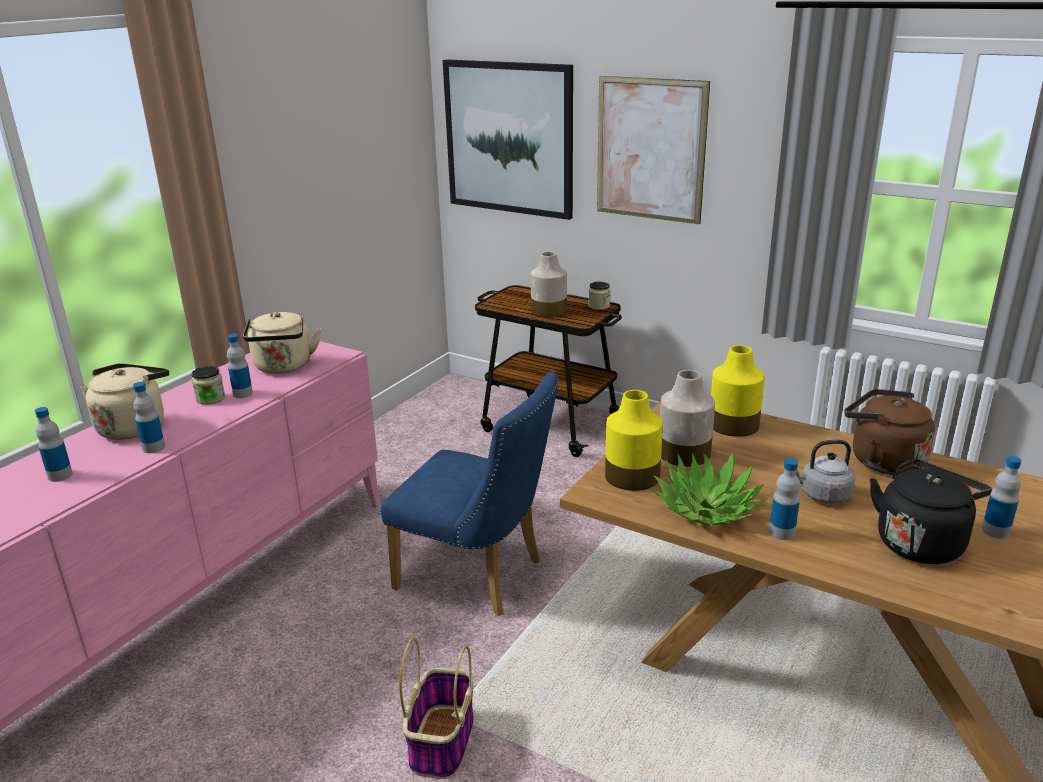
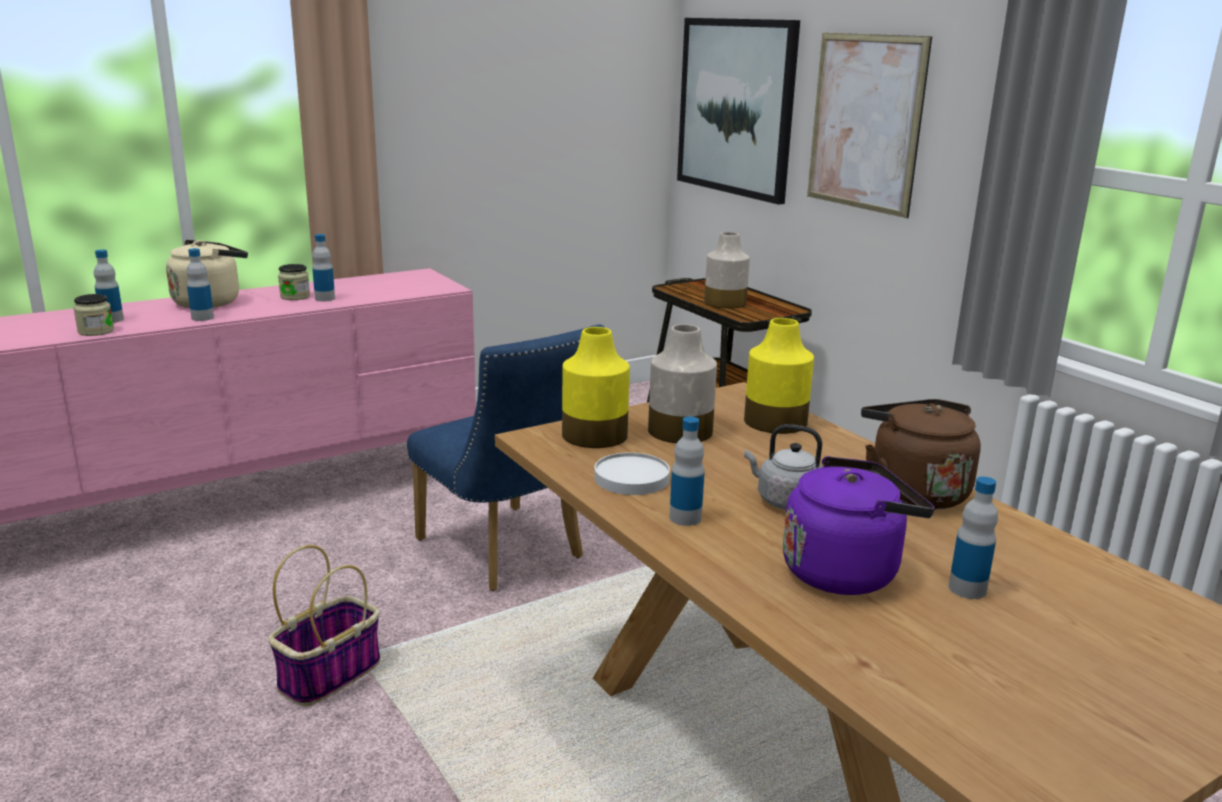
camera: 25 degrees right, 5 degrees down
beige kettle [243,312,321,374] -> none
jar [588,281,611,310] -> jar moved to [73,294,114,336]
potted plant [653,452,767,525] -> white plate [594,453,670,495]
black kettle [870,459,992,564] -> purple kettle [783,456,935,595]

